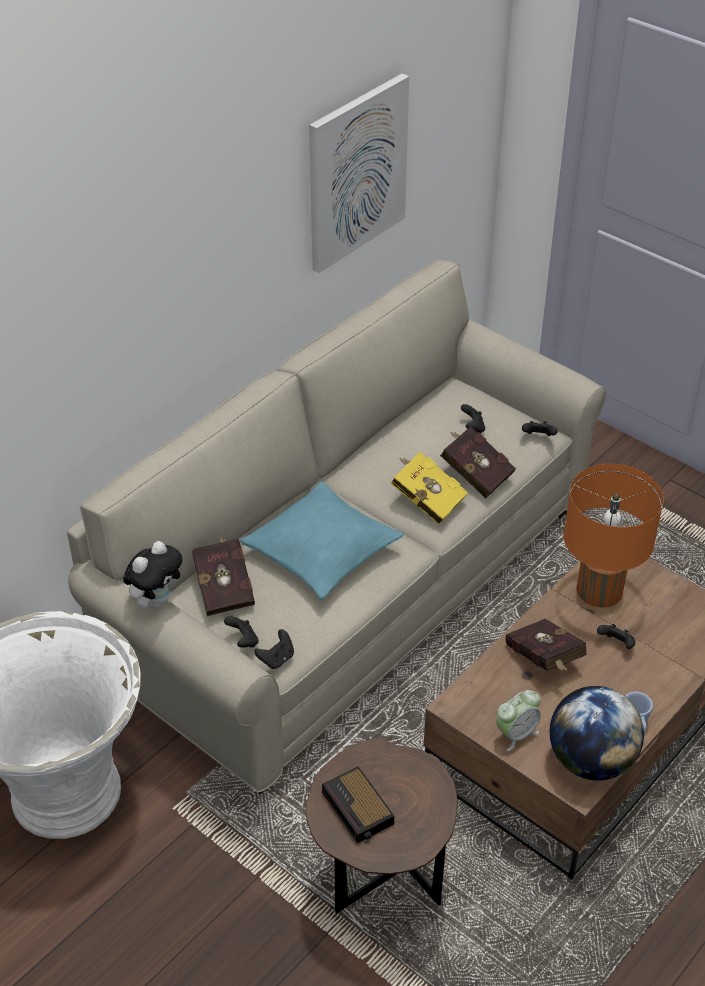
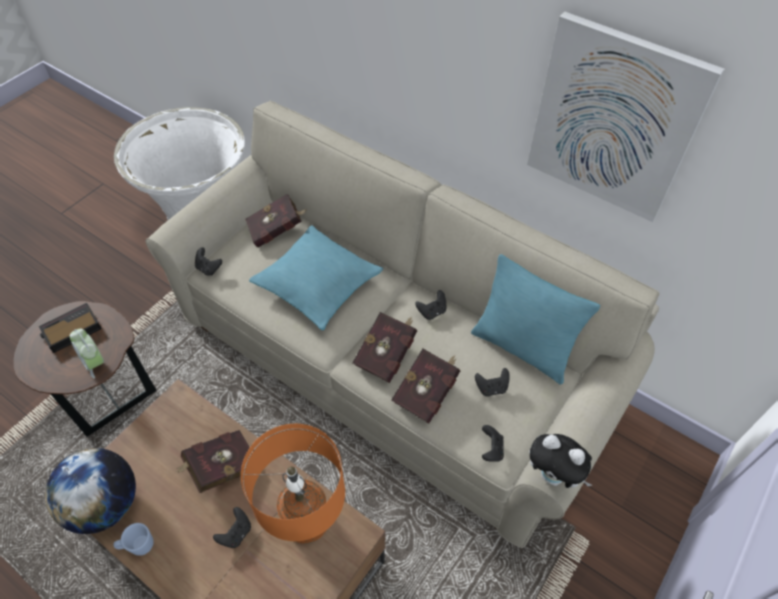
camera: 85 degrees right, 10 degrees up
plush toy [123,541,182,608] -> plush toy moved to [529,434,592,488]
black game controller [224,616,259,648] -> black game controller moved to [415,290,447,320]
yellow book [391,452,468,525] -> red book [352,312,417,383]
alarm clock [496,690,541,751] -> alarm clock moved to [70,329,104,379]
none -> turquoise pillow [471,254,600,385]

